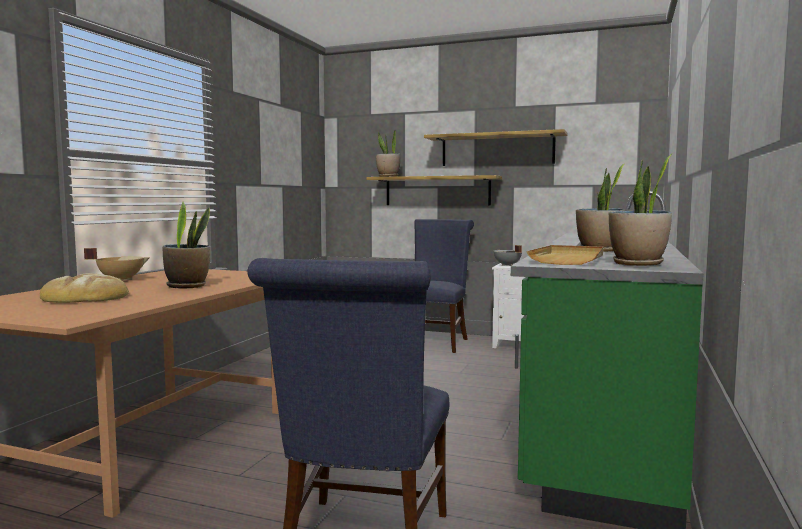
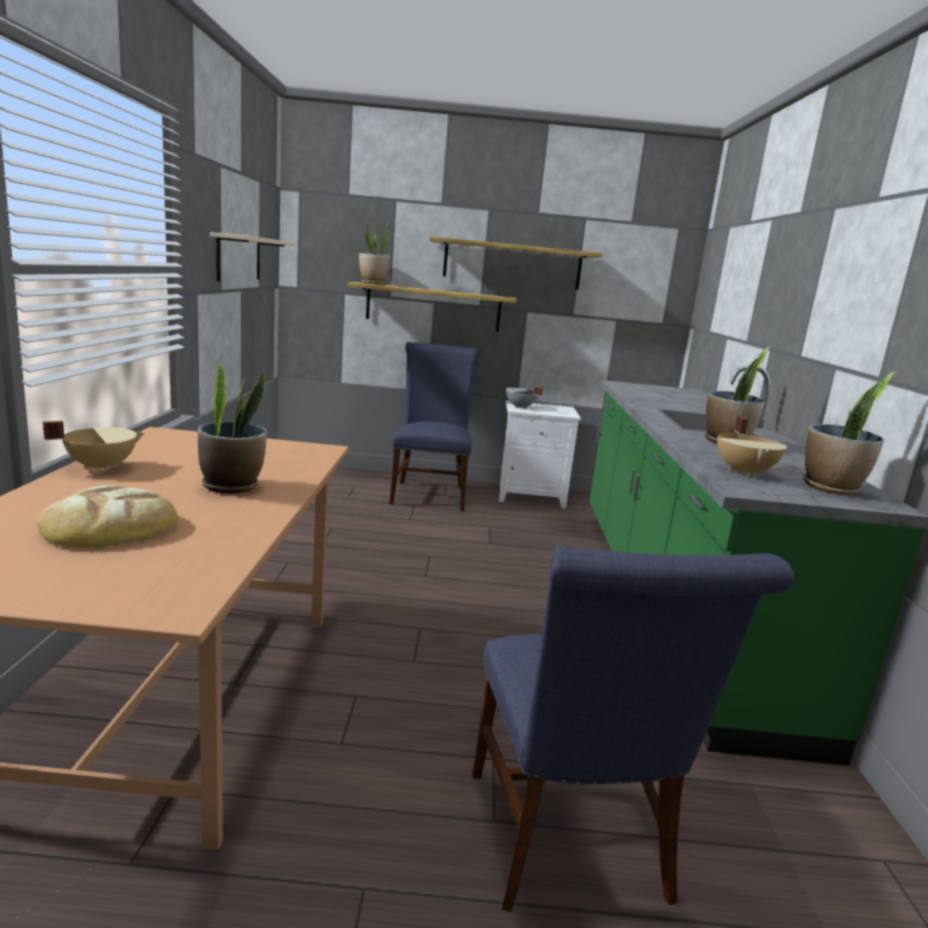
camera: 20 degrees left, 10 degrees up
beige tray [526,245,603,265] -> beige cooking pot [717,416,787,477]
none -> beige shelf [210,232,295,281]

